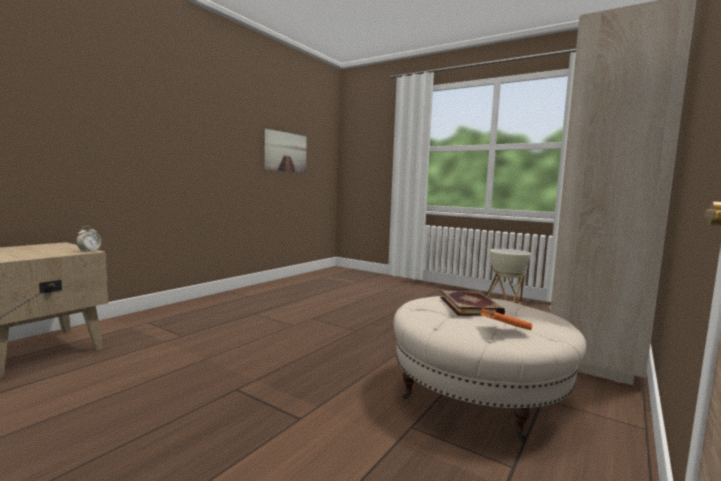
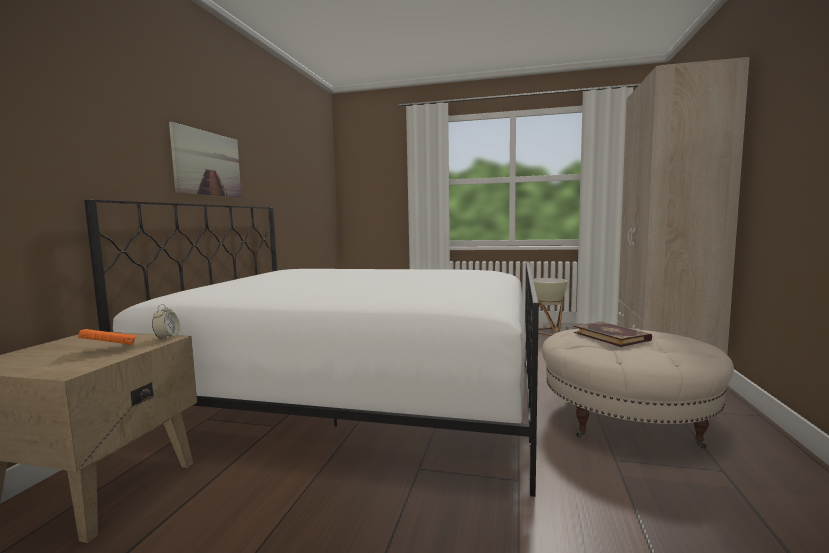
camera: 20 degrees left, 0 degrees up
picture [265,129,307,173] -> picture moved to [169,122,241,197]
orange book [480,308,532,330] -> orange book moved to [78,329,136,345]
none -> white bed [84,200,539,497]

